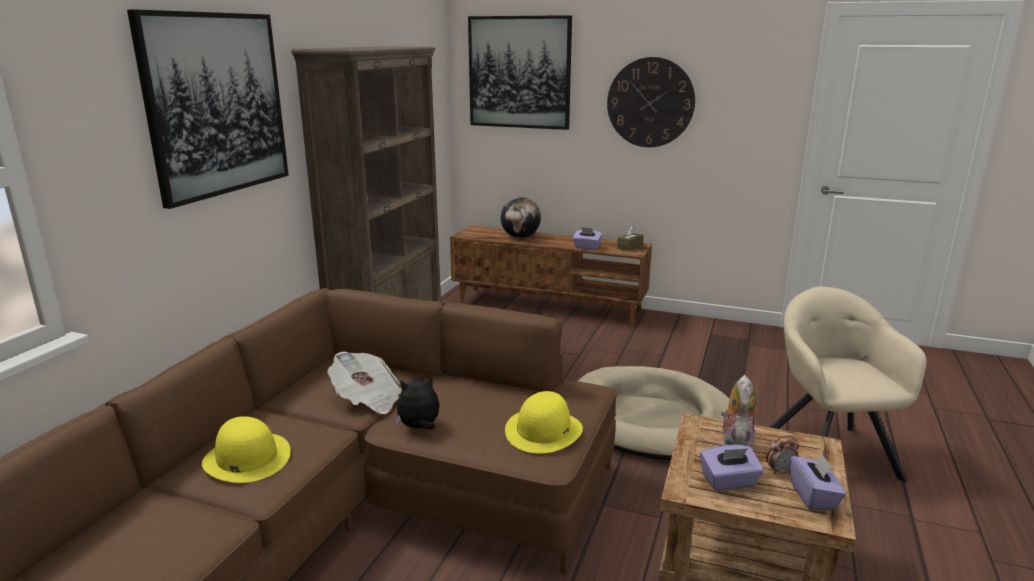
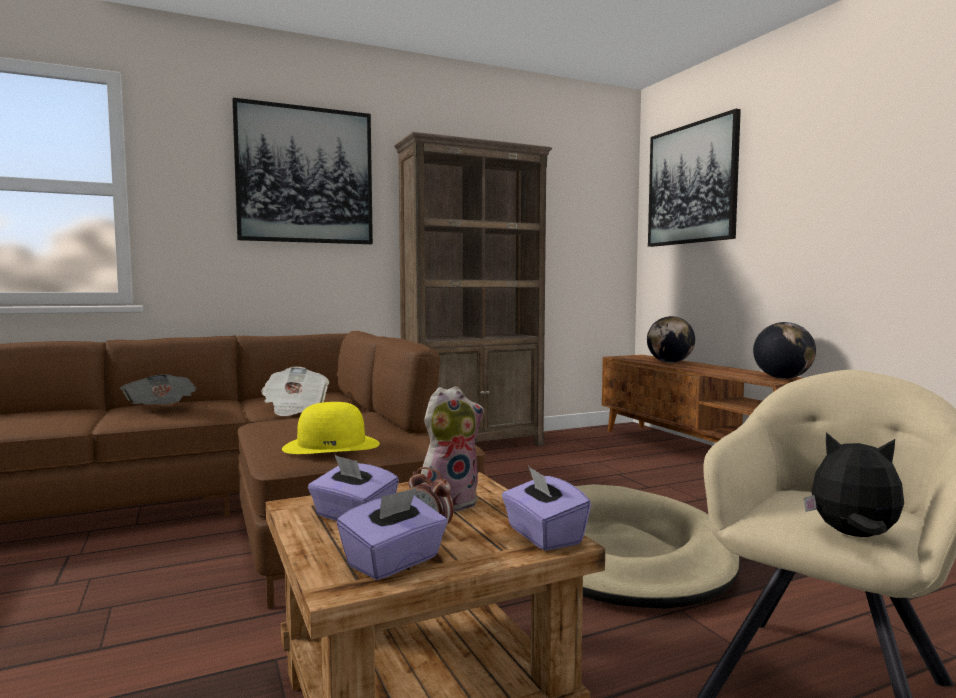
camera: 45 degrees right, 15 degrees down
yellow hat [202,416,291,483] -> newspaper [120,374,197,405]
plush toy [395,376,439,429] -> plush toy moved to [804,432,904,537]
purple tissue box [573,227,603,250] -> purple tissue box moved to [502,466,591,551]
wall clock [607,57,695,147] -> none
brown tissue box [617,226,644,251] -> globe [753,322,816,379]

